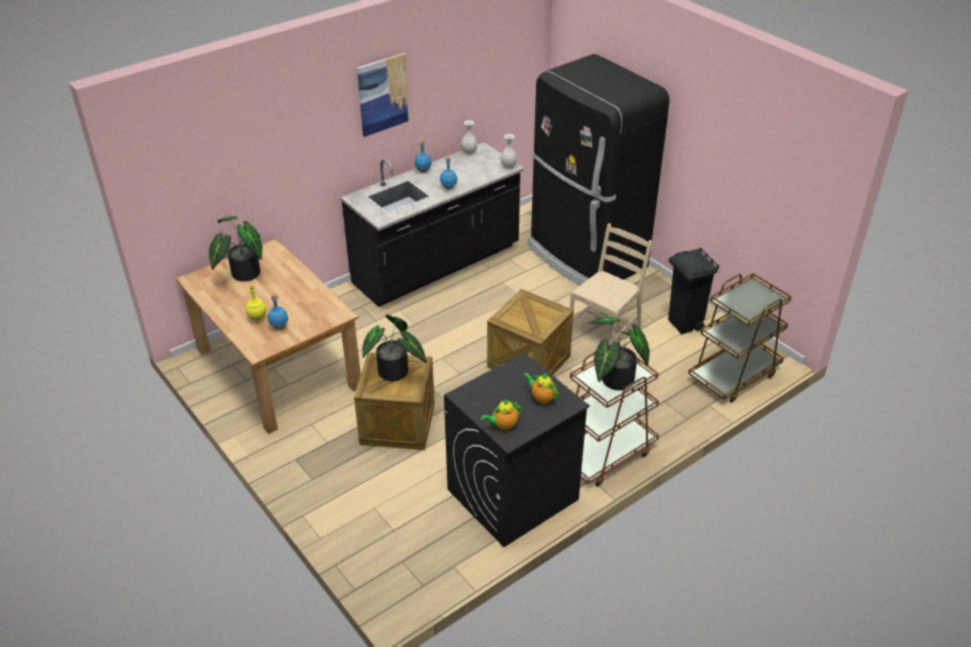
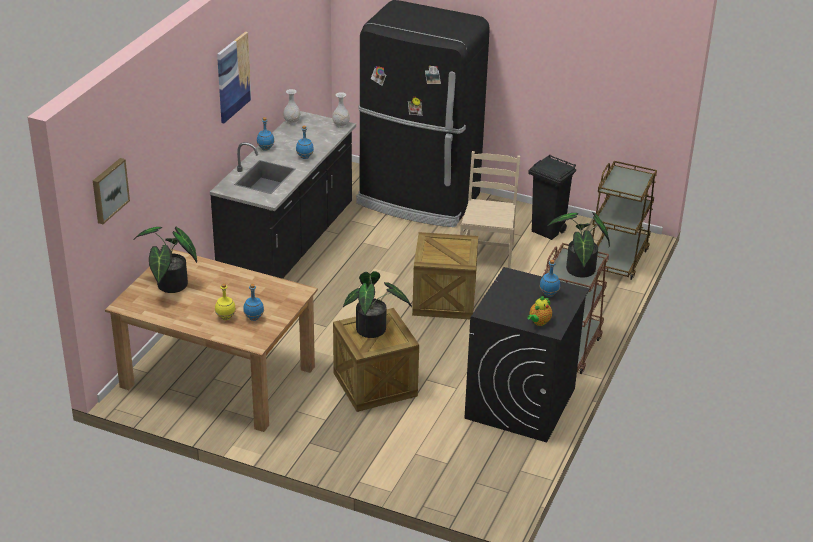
camera: 30 degrees left, 5 degrees down
teapot [523,373,558,404] -> blue bottle [539,260,560,297]
none -> picture [93,158,130,224]

